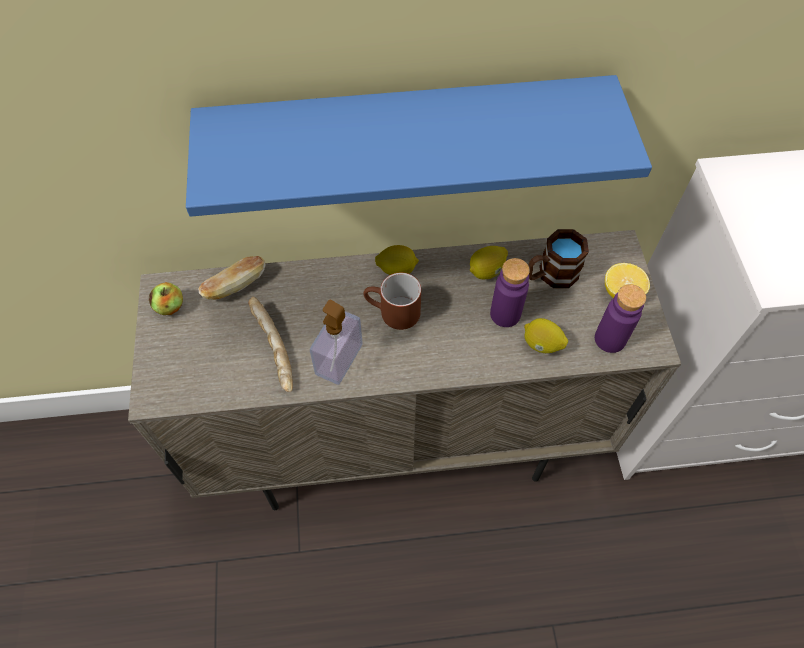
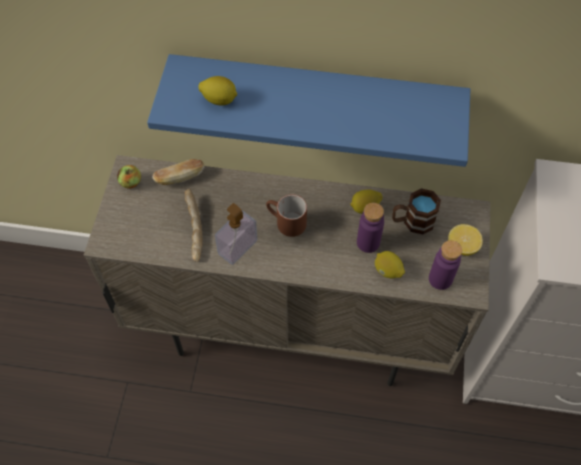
camera: 15 degrees right, 0 degrees up
lemon [375,245,419,275] -> lemon moved to [198,76,237,105]

